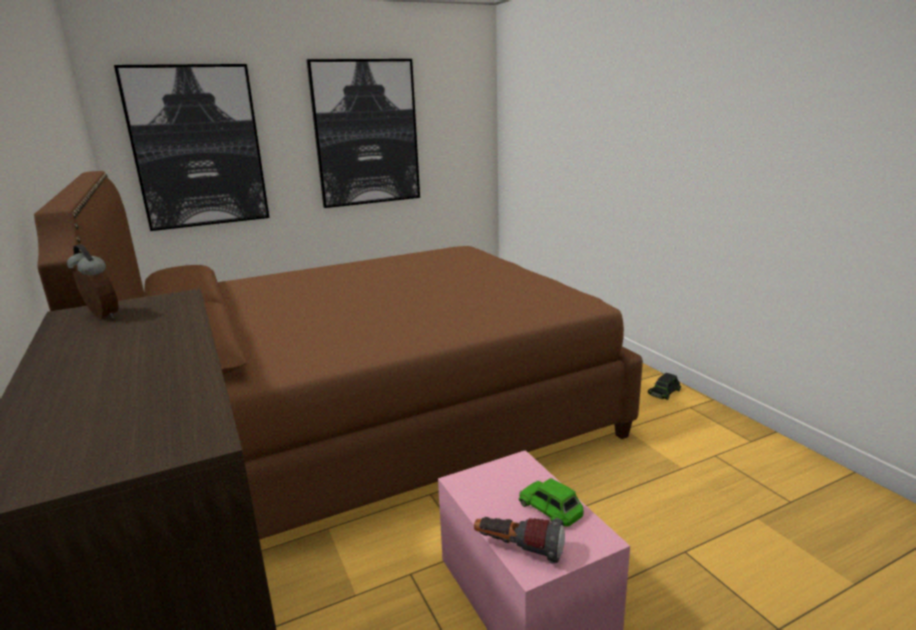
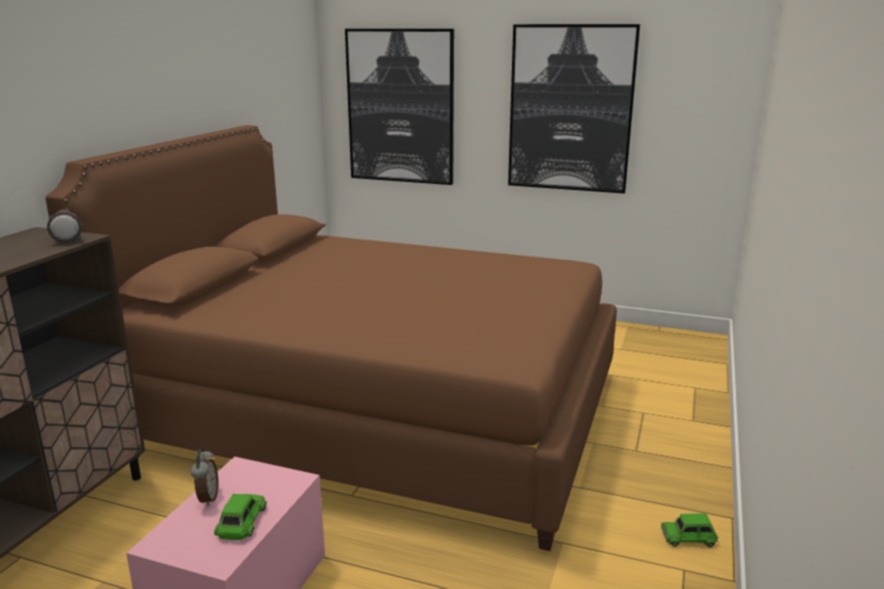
camera: 45 degrees right, 0 degrees up
alarm clock [67,244,119,319] -> alarm clock moved to [191,449,218,506]
flashlight [474,517,565,564] -> flashlight moved to [46,209,83,243]
black toy car [648,373,681,400] -> green toy car [661,513,718,547]

